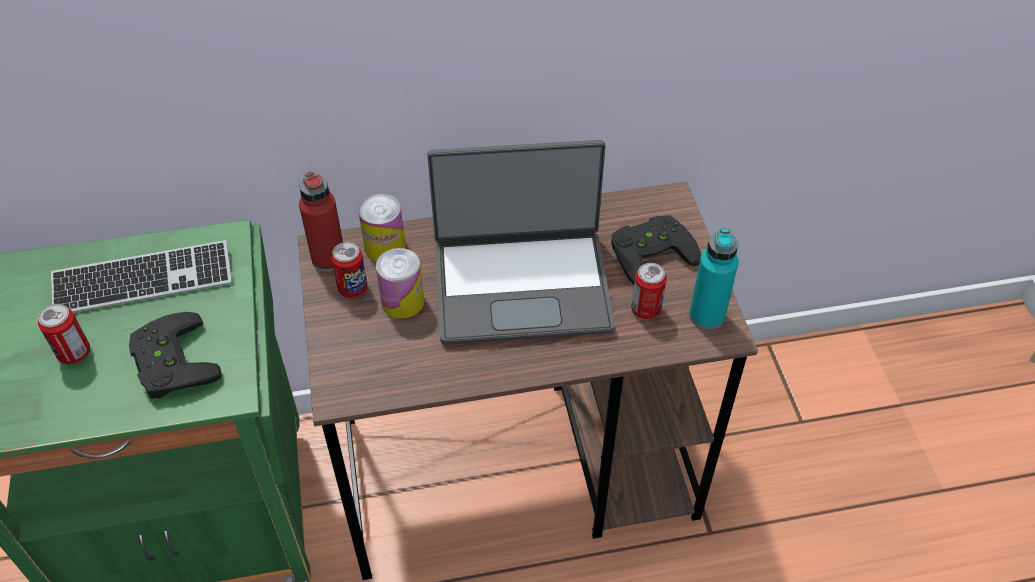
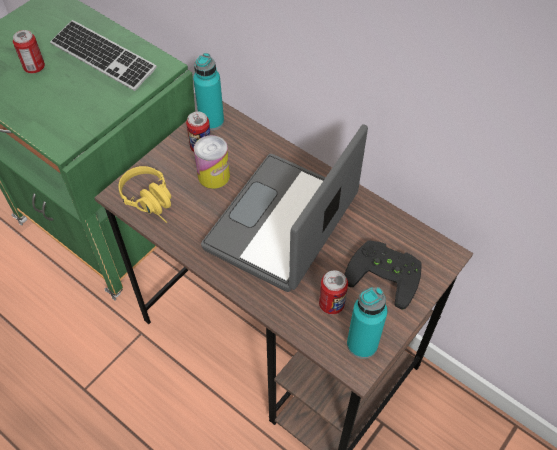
camera: 50 degrees right, 5 degrees up
black game controller [129,312,222,399] -> none
red bottle [299,171,343,272] -> turquoise bottle [193,53,224,131]
can [358,194,405,261] -> none
laptop [427,140,615,344] -> laptop turned 75 degrees clockwise [201,124,368,292]
none -> yellow headphones [118,166,171,223]

